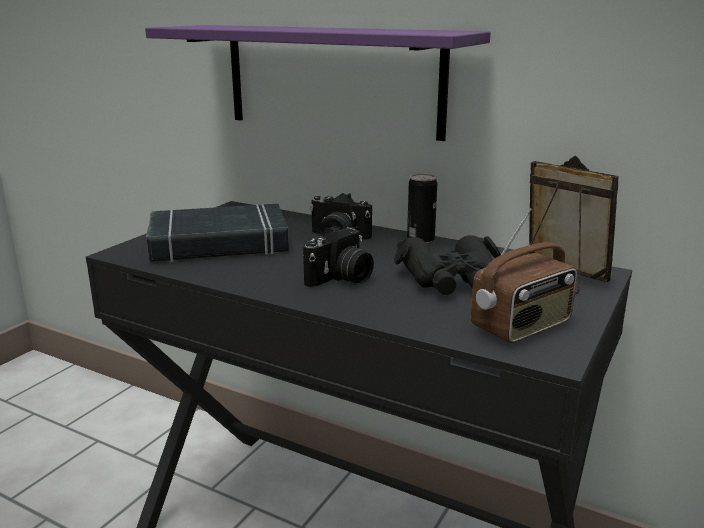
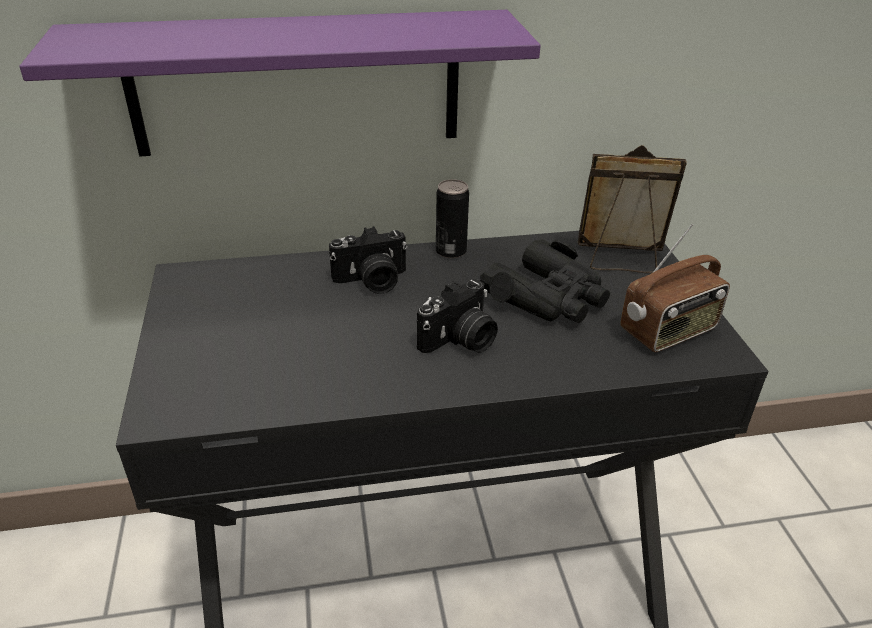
camera: 40 degrees left, 15 degrees up
black book [146,204,289,262] -> none
camera [303,226,374,287] -> camera turned 45 degrees clockwise [417,279,498,353]
radio [471,208,577,343] -> radio turned 45 degrees clockwise [620,224,730,352]

